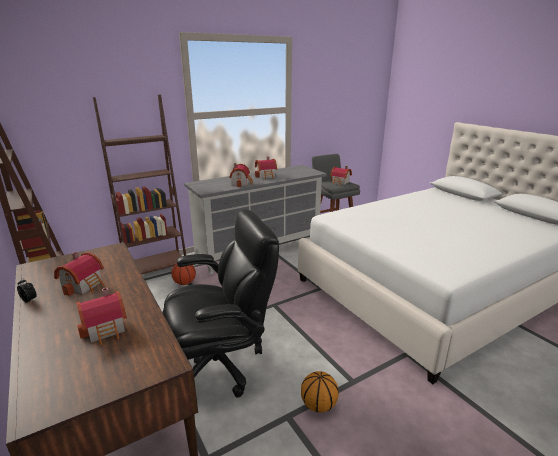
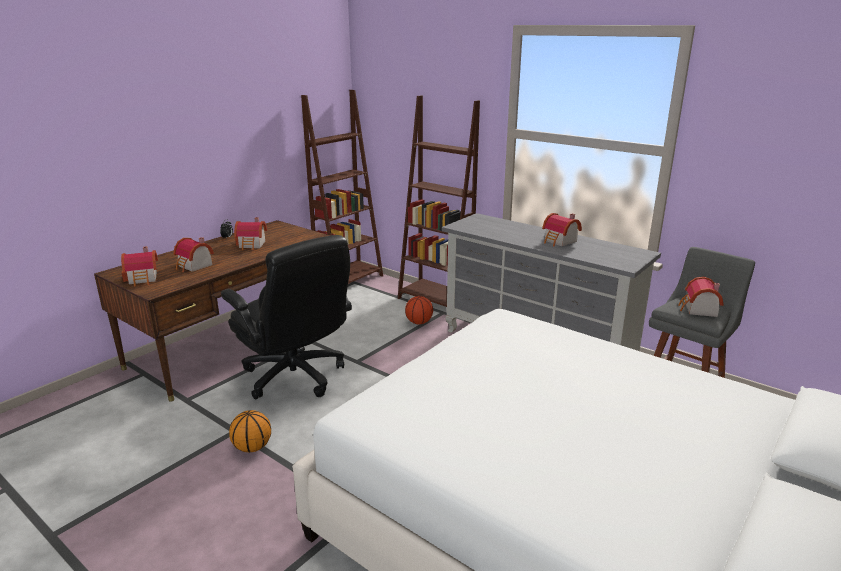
camera: 70 degrees right, 0 degrees up
toy house [229,163,253,187] -> toy house moved to [121,246,158,286]

